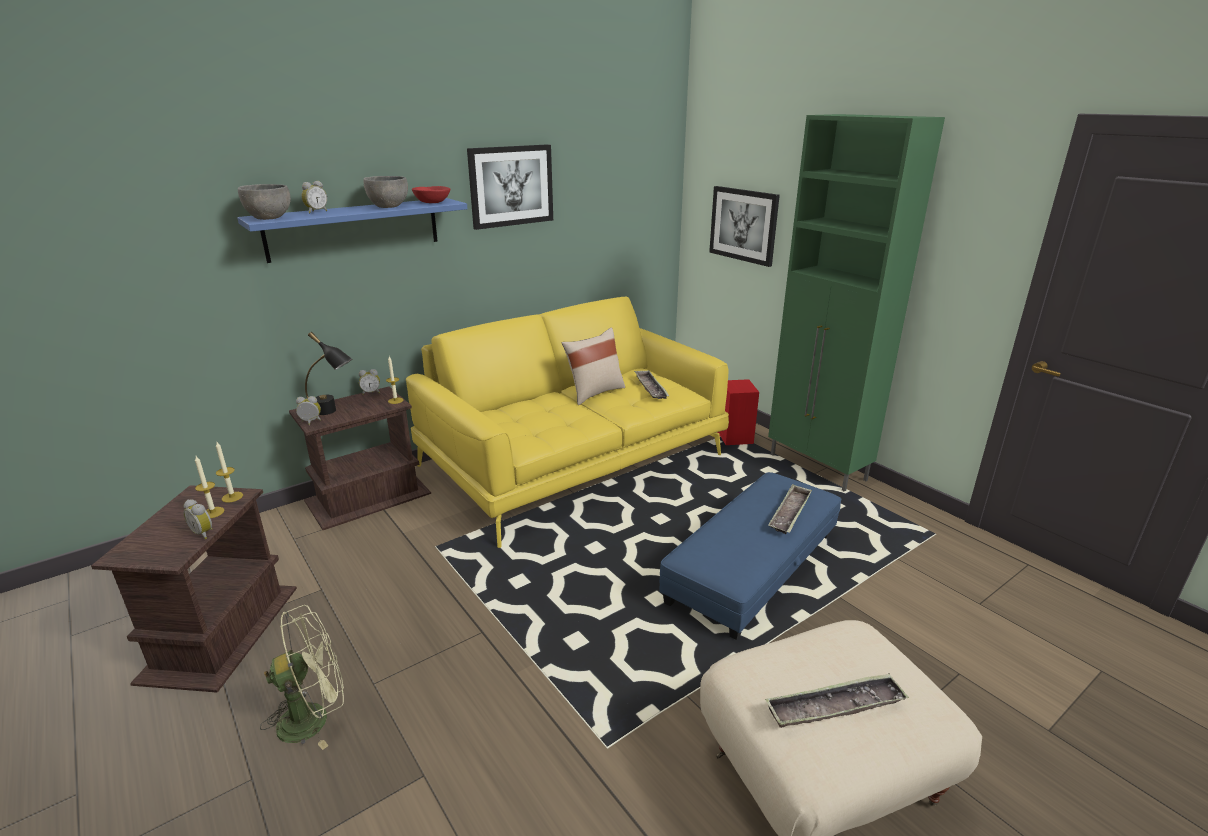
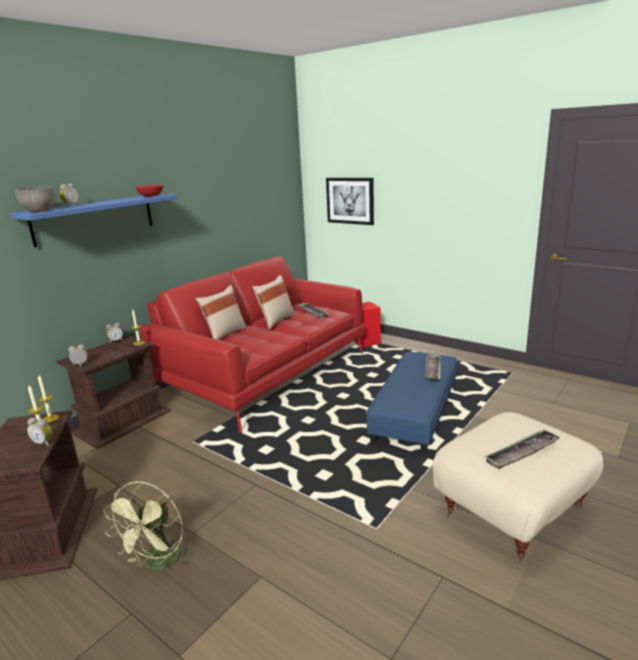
camera: 15 degrees left, 5 degrees down
green fan [260,605,344,750] -> green fan turned 150 degrees clockwise [103,482,193,570]
black table lamp [305,332,352,415] -> none
grey bowl [363,176,408,208] -> none
yellow sofa [406,297,729,548] -> red sofa [140,256,366,433]
picture [467,144,553,230] -> none
green cabinet [768,114,945,492] -> none
none -> beige pillow [195,285,247,340]

